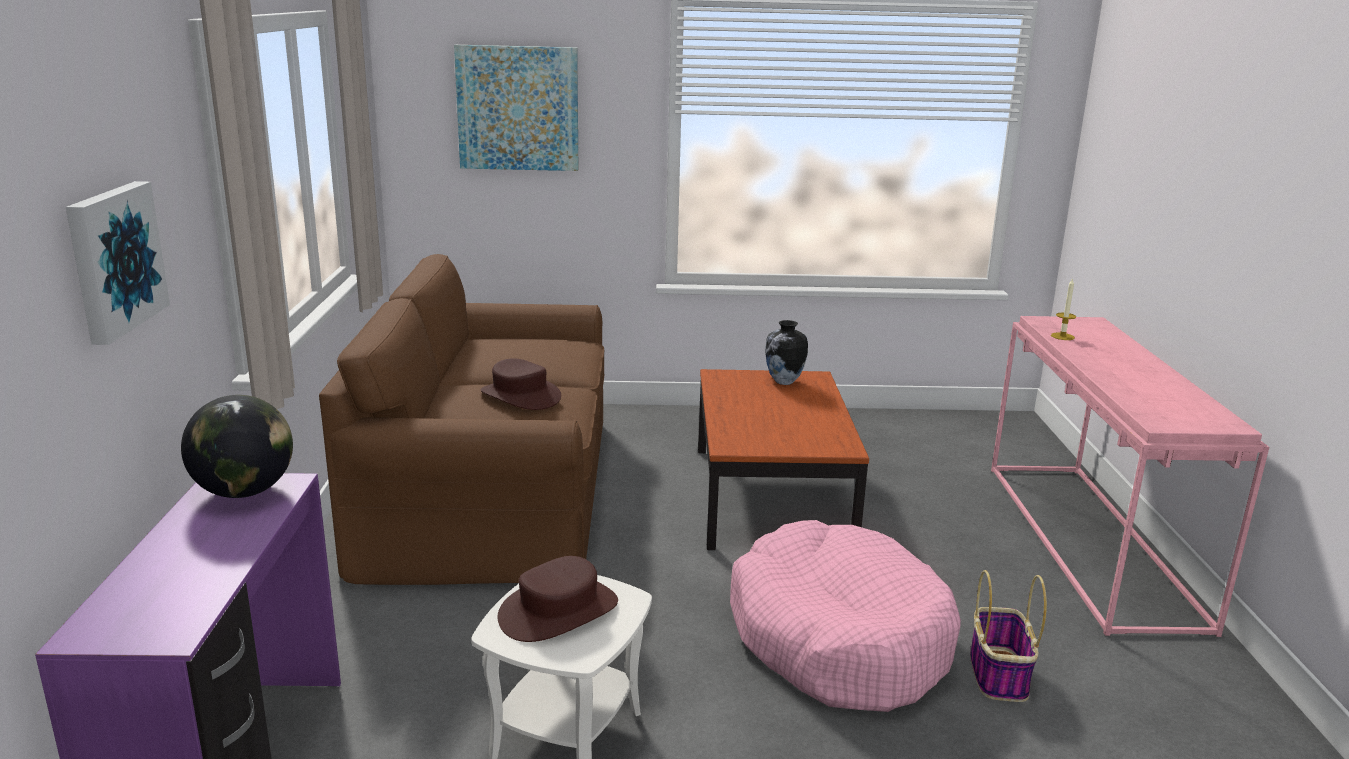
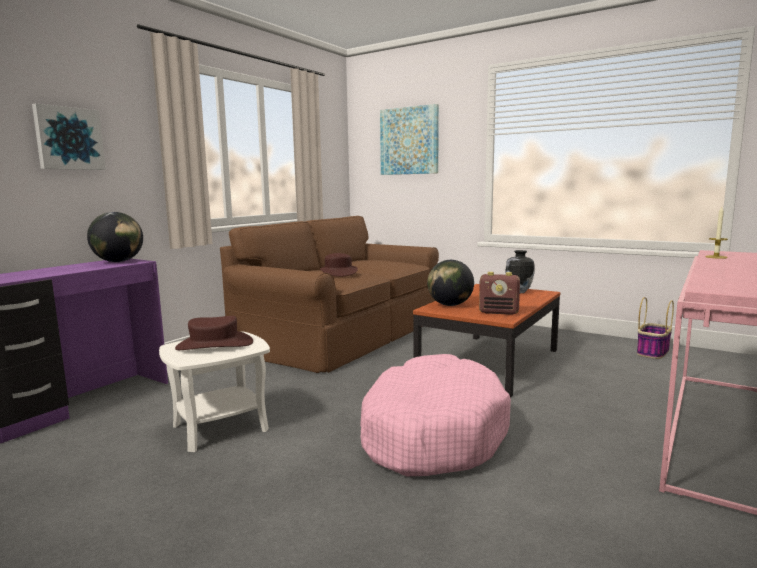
camera: 35 degrees right, 10 degrees down
basket [970,570,1047,702] -> basket moved to [637,297,674,359]
none -> globe [427,260,474,306]
none -> radio [479,272,520,315]

